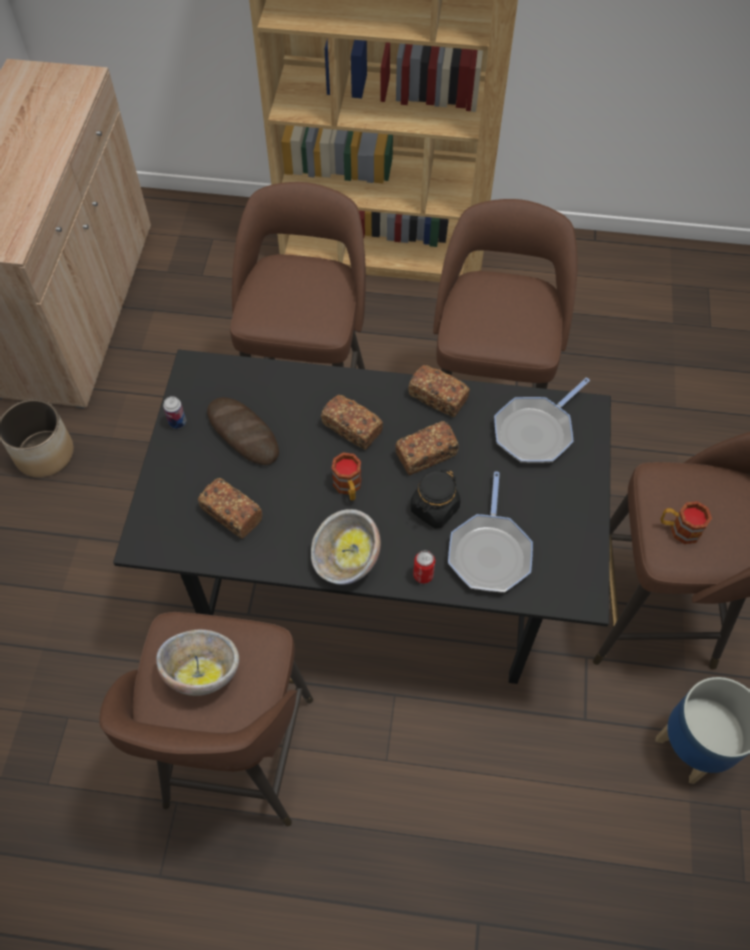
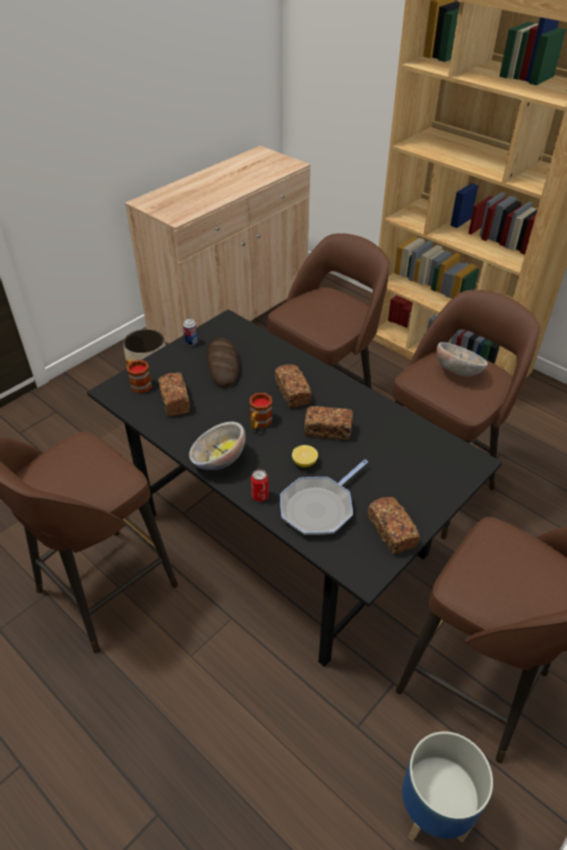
camera: 35 degrees right, 15 degrees down
bowl [156,630,239,696] -> bowl moved to [436,342,488,377]
bread [408,365,470,417] -> bread moved to [368,497,420,555]
black jar [410,469,461,528] -> lemon [292,445,318,467]
frying pan [494,378,590,463] -> none
mug [661,501,712,544] -> mug moved to [126,359,152,393]

